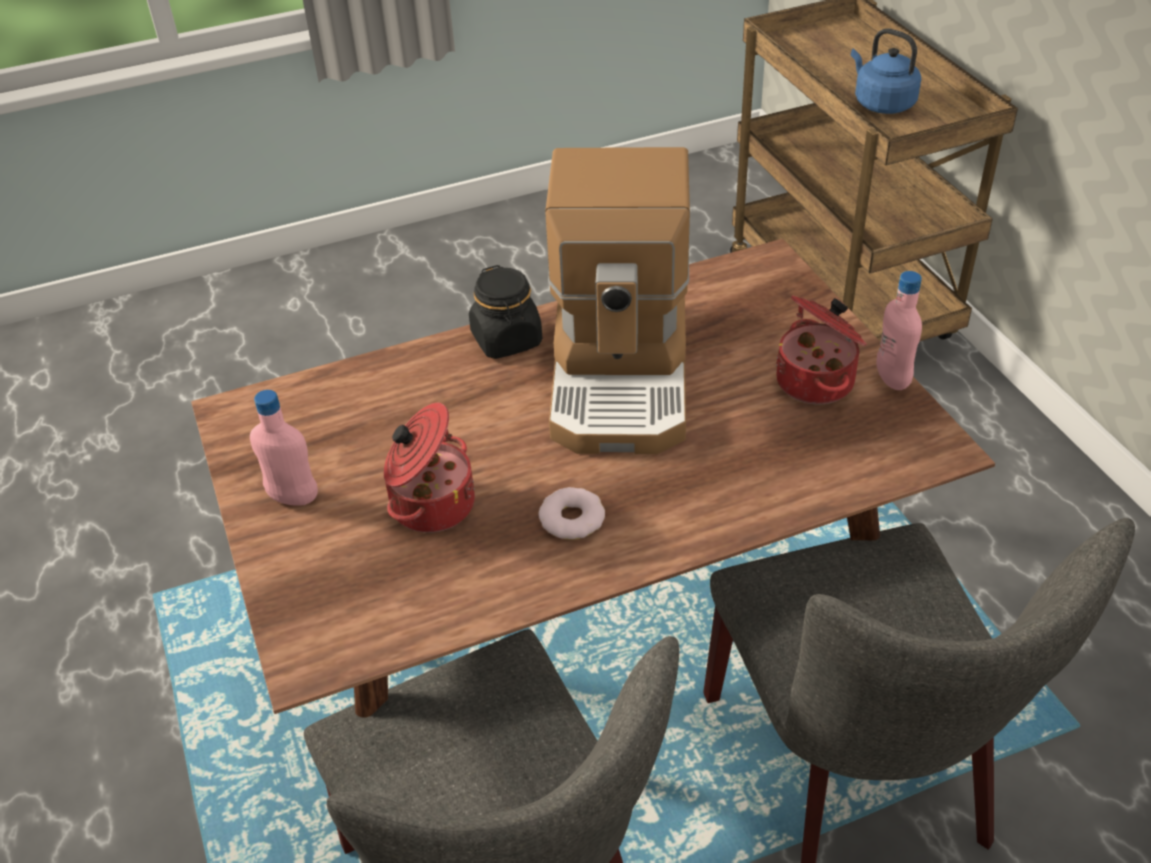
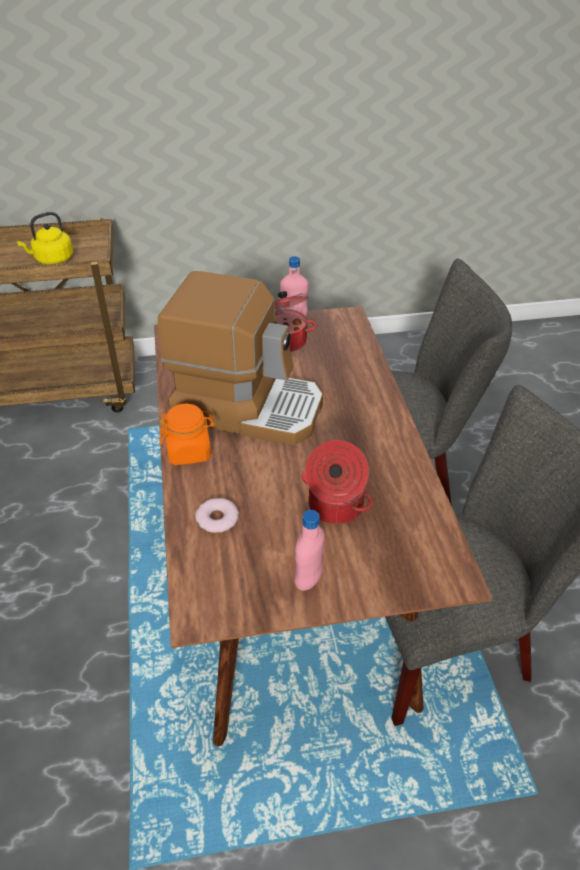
camera: 80 degrees left, 0 degrees up
black jar [469,265,542,359] -> orange jar [159,403,215,465]
donut [539,487,605,540] -> donut moved to [195,498,239,533]
blue kettle [851,28,921,114] -> yellow kettle [17,212,73,264]

